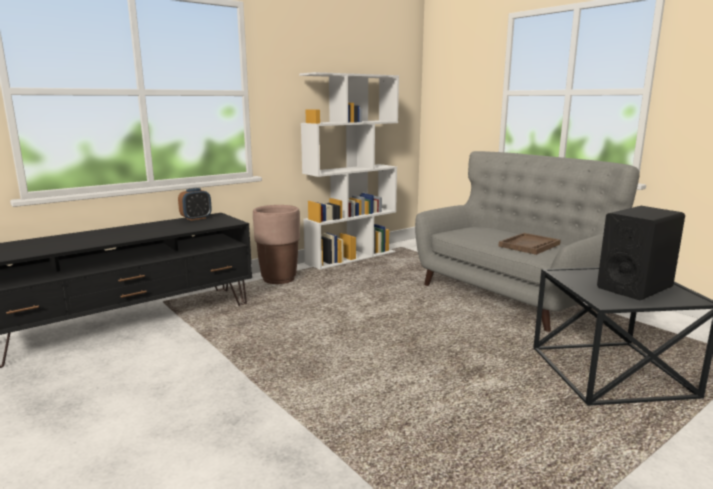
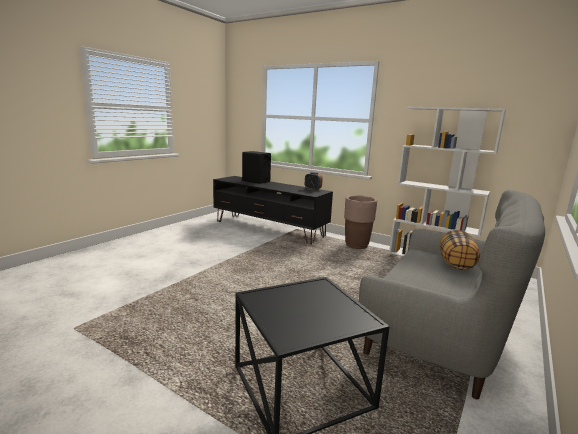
camera: 70 degrees right, 0 degrees up
brown tray [498,233,561,255] -> none
black speaker [597,206,685,300] -> black speaker moved to [242,151,271,184]
none -> pillow [440,230,480,270]

